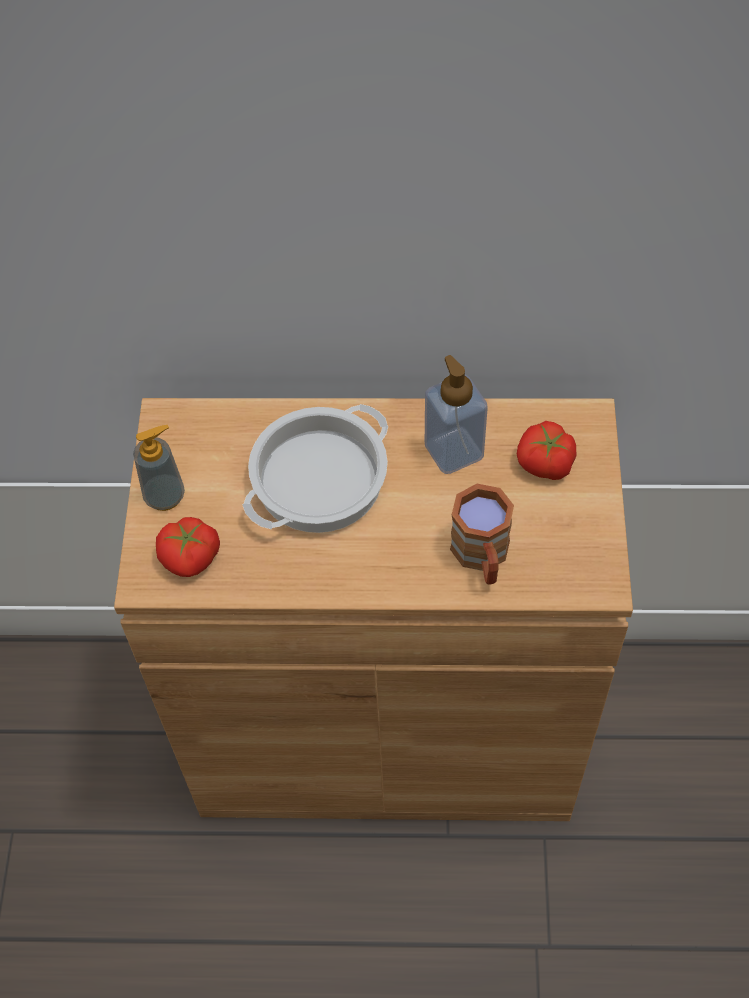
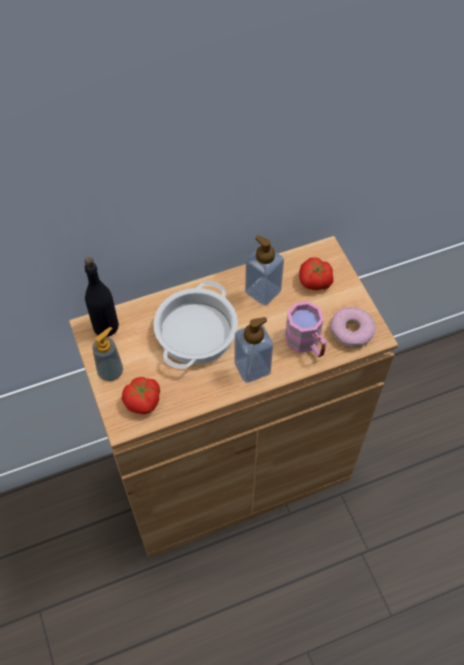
camera: 25 degrees left, 0 degrees up
brown mug [450,484,514,584] -> pink mug [285,301,326,357]
none -> black bottle [85,257,119,337]
none -> soap dispenser [235,317,273,383]
none -> donut [330,307,376,348]

